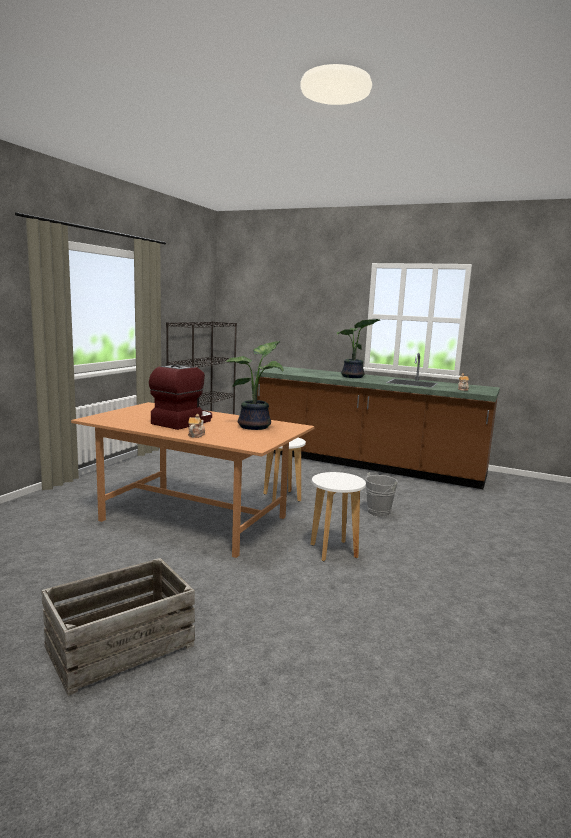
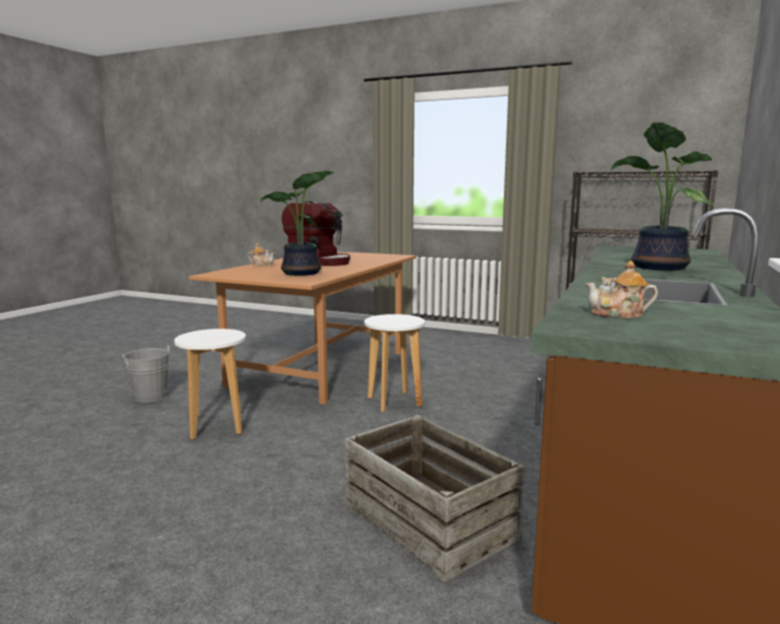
camera: 90 degrees right, 0 degrees up
crate [42,558,195,696] -> crate moved to [345,415,525,583]
grey bucket [361,472,398,517] -> grey bucket moved to [122,345,170,403]

